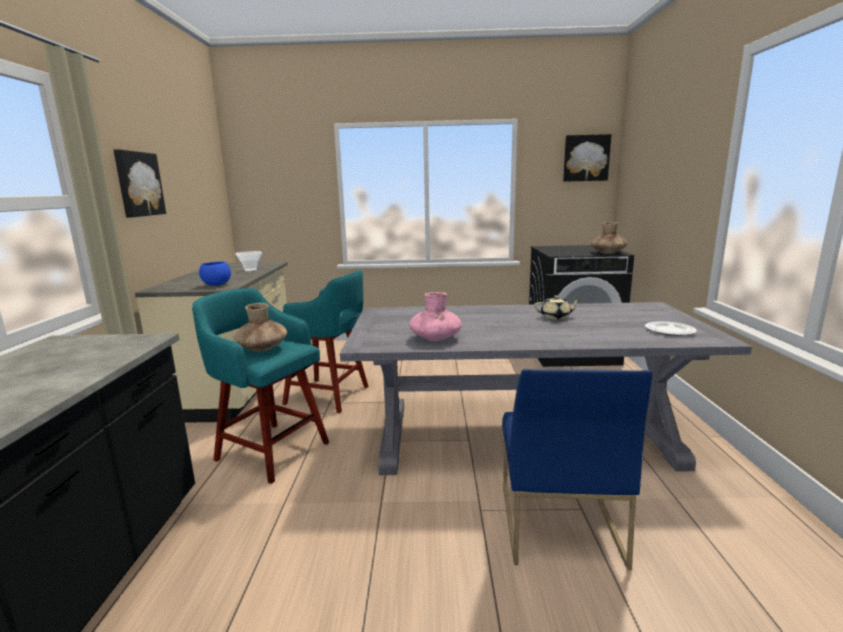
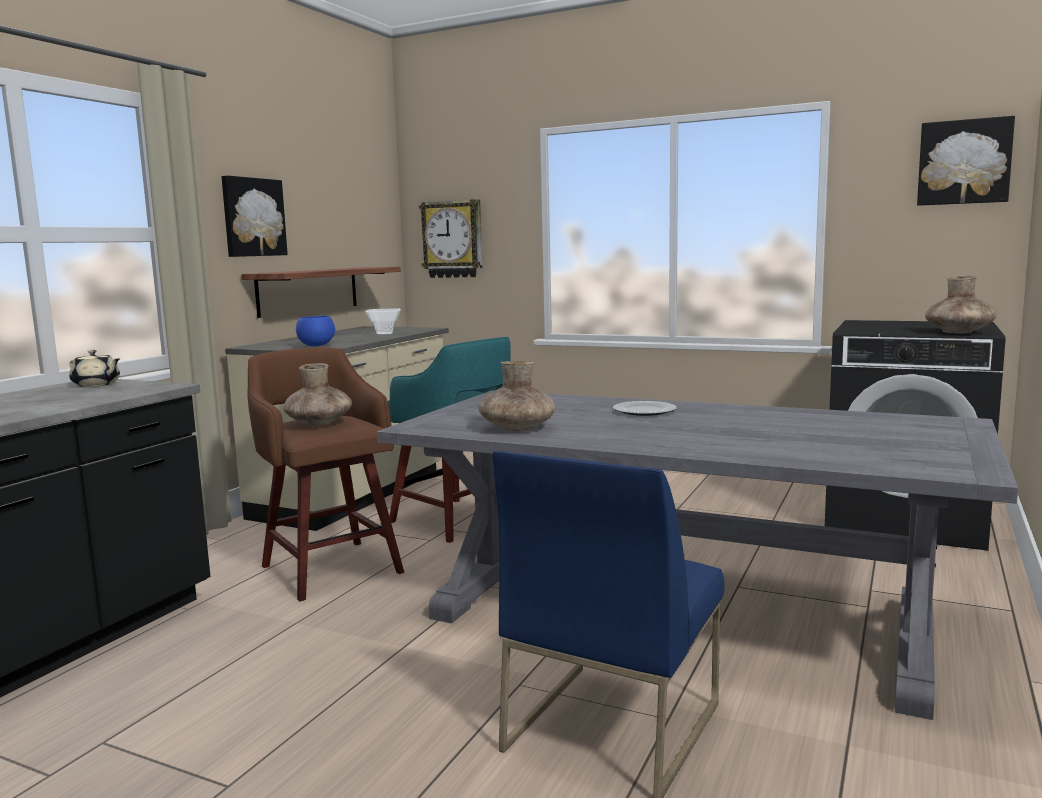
camera: 25 degrees right, 5 degrees down
turquoise stool [192,288,329,484] -> brown stool [247,348,404,601]
pink vase [409,292,462,341] -> brown vase [478,361,556,431]
beige teapot [534,295,580,320] -> beige teapot moved to [69,350,120,387]
plate [645,321,697,336] -> plate moved to [613,401,677,416]
none -> shelf [241,267,401,318]
none -> wall clock [419,199,483,278]

